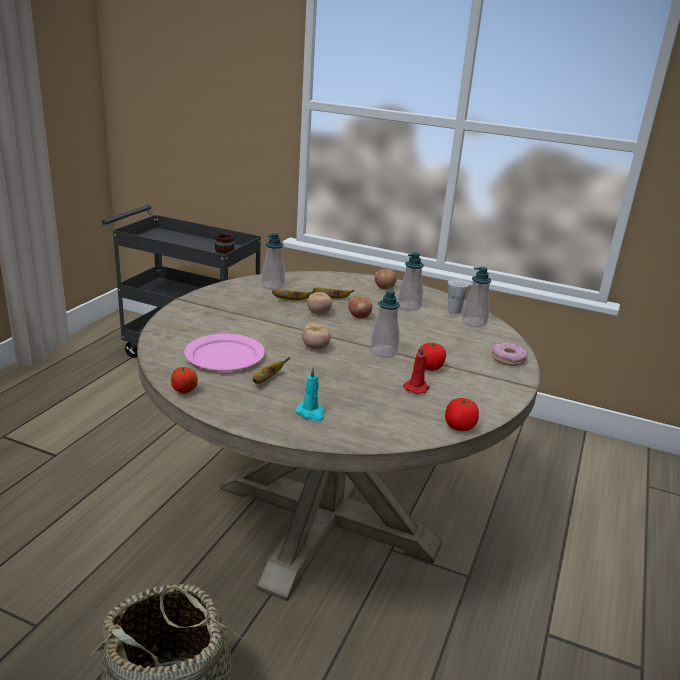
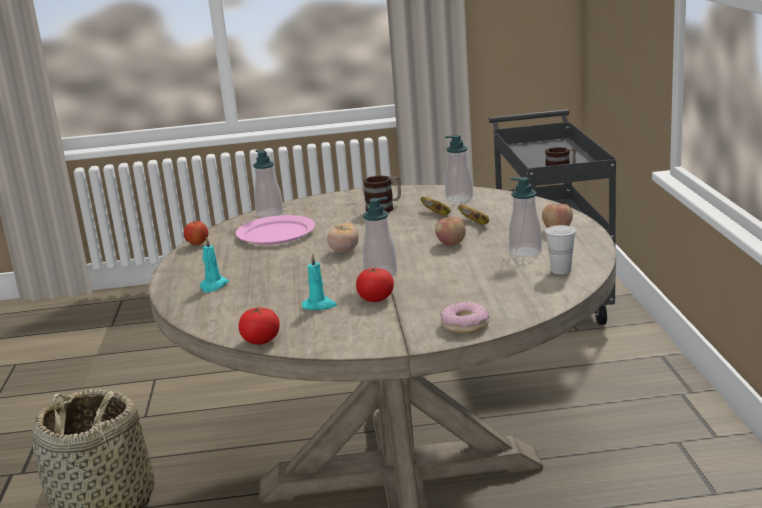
camera: 65 degrees right, 5 degrees down
banana [253,357,290,384] -> none
tomato [307,292,332,315] -> none
red candle [403,345,430,394] -> turquoise candle [302,253,337,310]
soap dispenser [462,267,491,327] -> soap dispenser moved to [253,150,283,218]
none -> mug [363,175,401,213]

